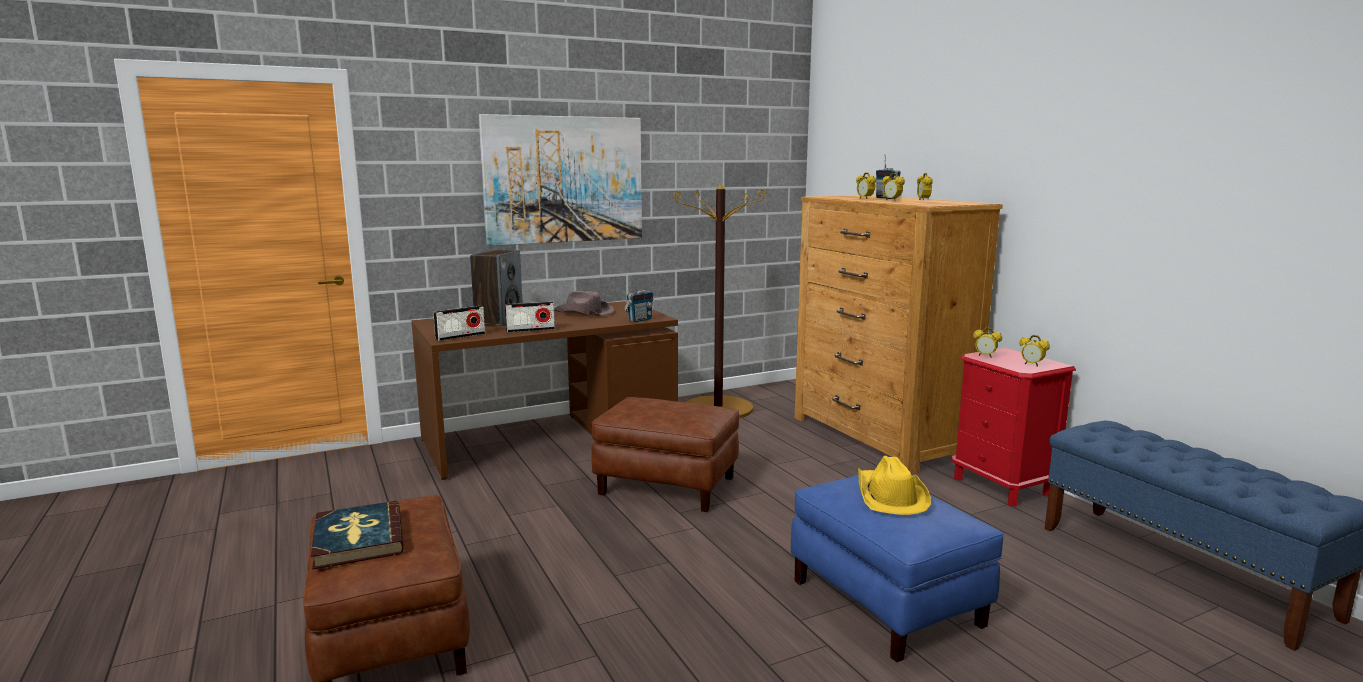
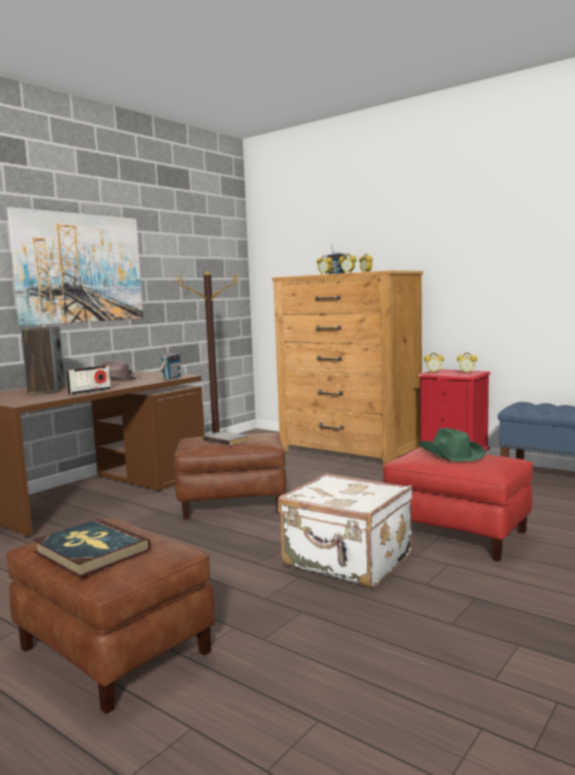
camera: 25 degrees left, 5 degrees down
radio [433,306,485,341] -> none
blue ottoman [791,475,1003,662] -> red ottoman [383,447,533,562]
yellow hat [858,456,931,515] -> green hat [418,428,486,462]
none -> grey book [203,431,248,445]
none -> white suitcase [278,473,412,588]

